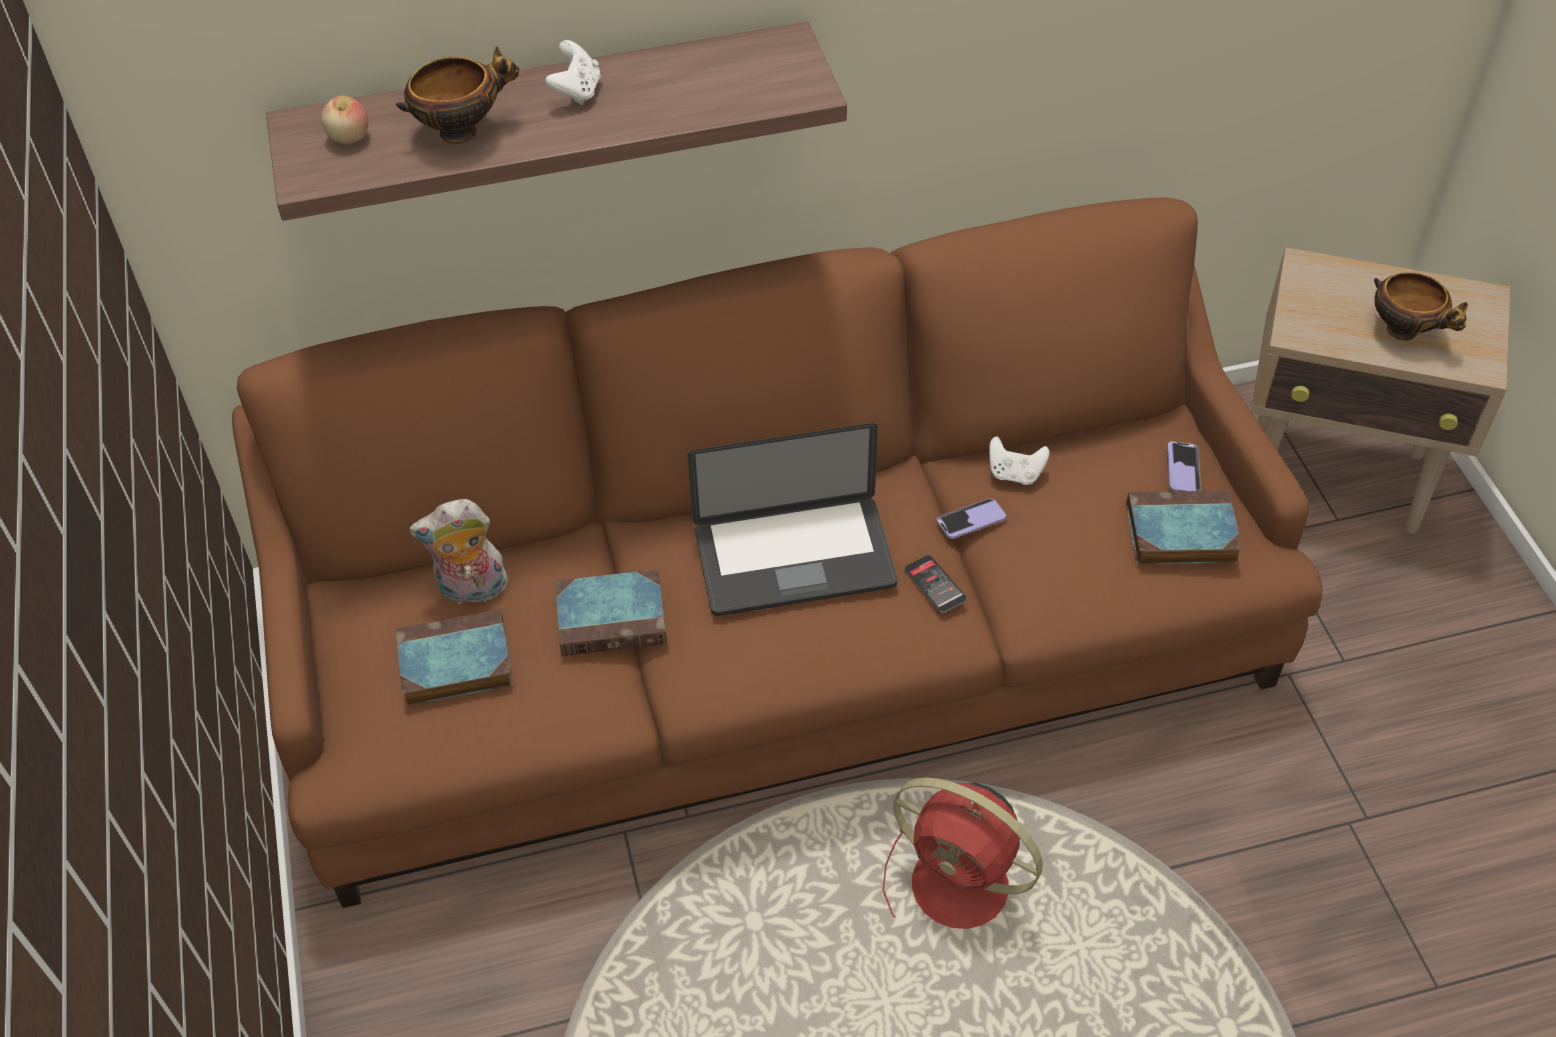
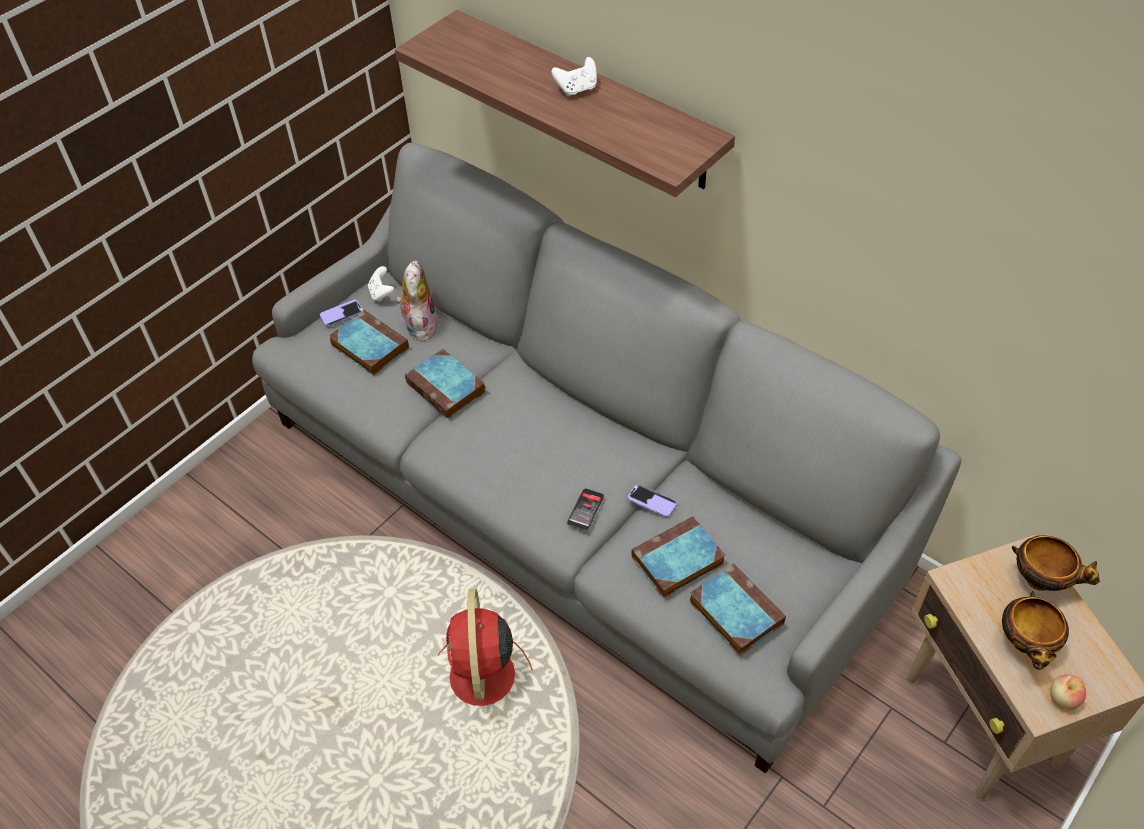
camera: 55 degrees right, 0 degrees up
brown sofa [232,197,1322,908] -> grey sofa [252,143,961,774]
apple [321,95,368,144] -> apple moved to [1050,674,1086,710]
bowl [396,47,519,144] -> bowl moved to [1012,535,1100,591]
plush toy [409,499,511,604] -> plush toy turned 45 degrees clockwise [396,260,439,342]
laptop [688,423,898,616] -> none
white game controller [989,436,1050,485] -> white game controller moved to [368,266,394,302]
phone [1167,441,1201,491] -> phone moved to [320,300,363,327]
none -> book [632,516,726,598]

